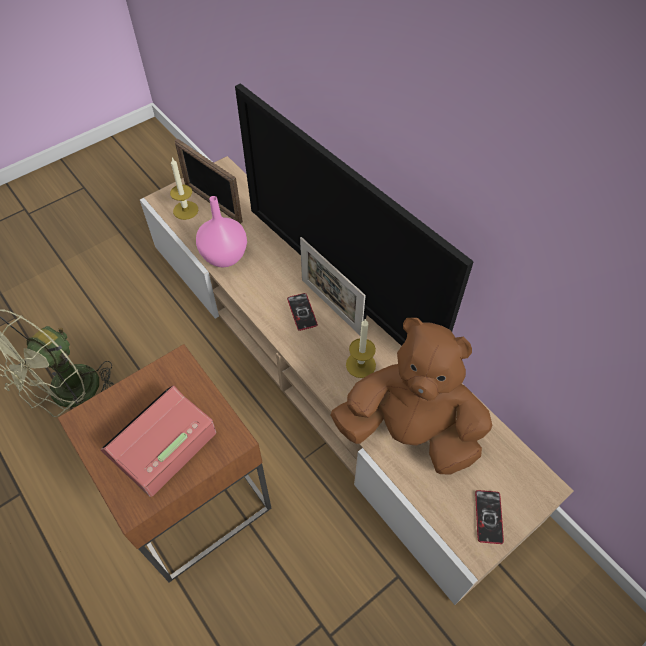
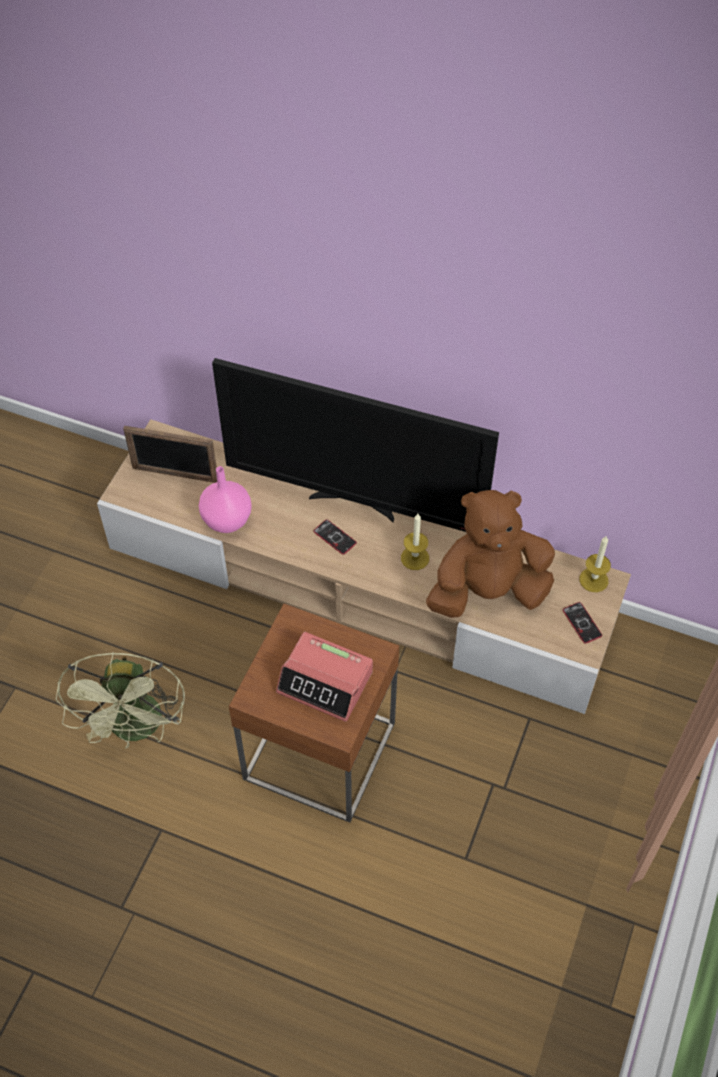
camera: 30 degrees left, 0 degrees up
alarm clock [101,385,216,497] -> alarm clock turned 75 degrees counterclockwise [276,632,373,722]
candle [170,157,198,220] -> candle moved to [580,536,611,592]
picture frame [300,237,366,335] -> none

